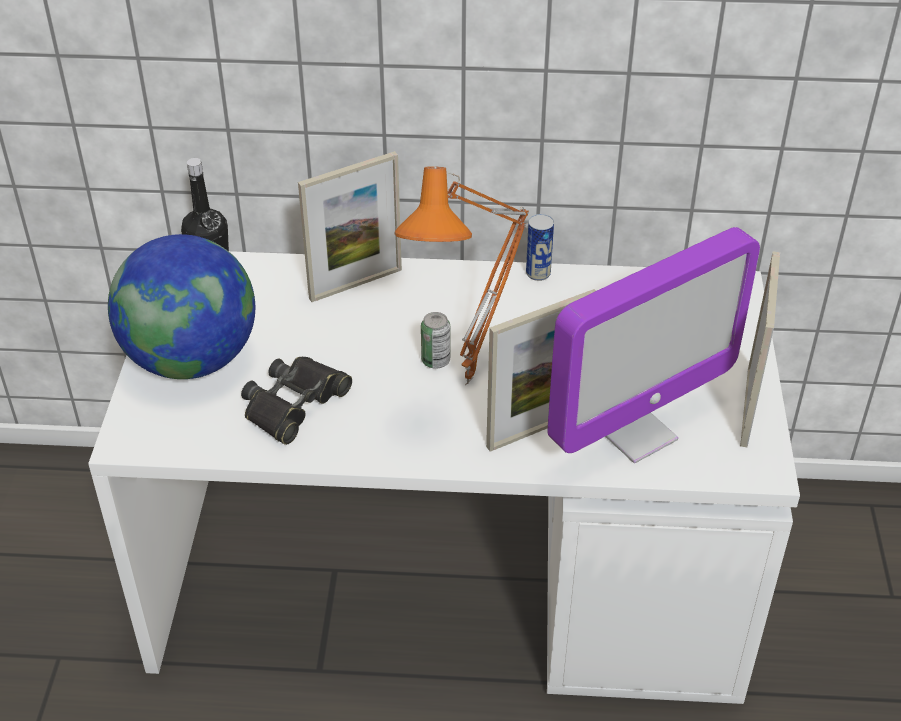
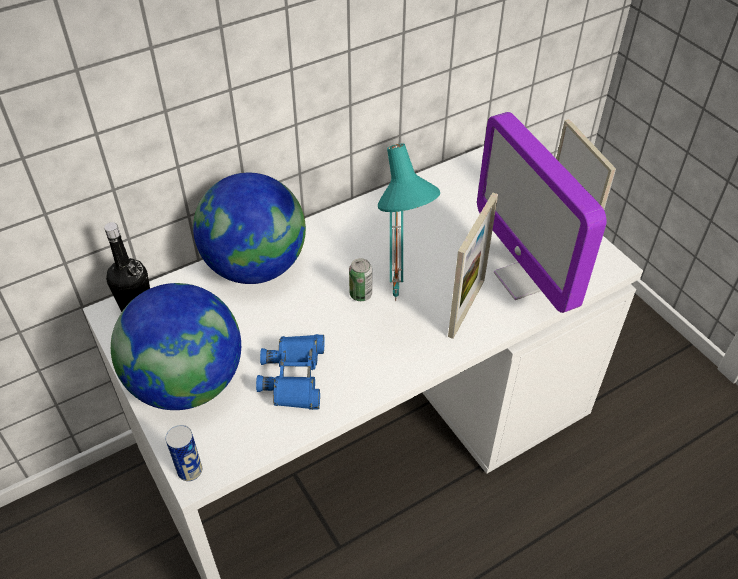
camera: 35 degrees left, 5 degrees up
black binoculars [241,357,352,445] -> blue binoculars [256,334,325,410]
picture frame [298,151,402,302] -> globe [193,173,306,284]
orange table lamp [395,166,529,385] -> turquoise table lamp [378,143,440,301]
can [526,214,554,281] -> can moved to [165,425,202,481]
monitor [547,227,760,463] -> monitor turned 135 degrees clockwise [477,112,607,313]

